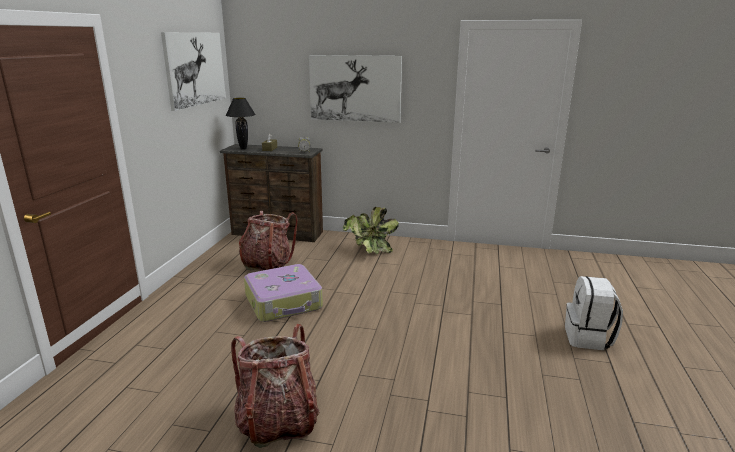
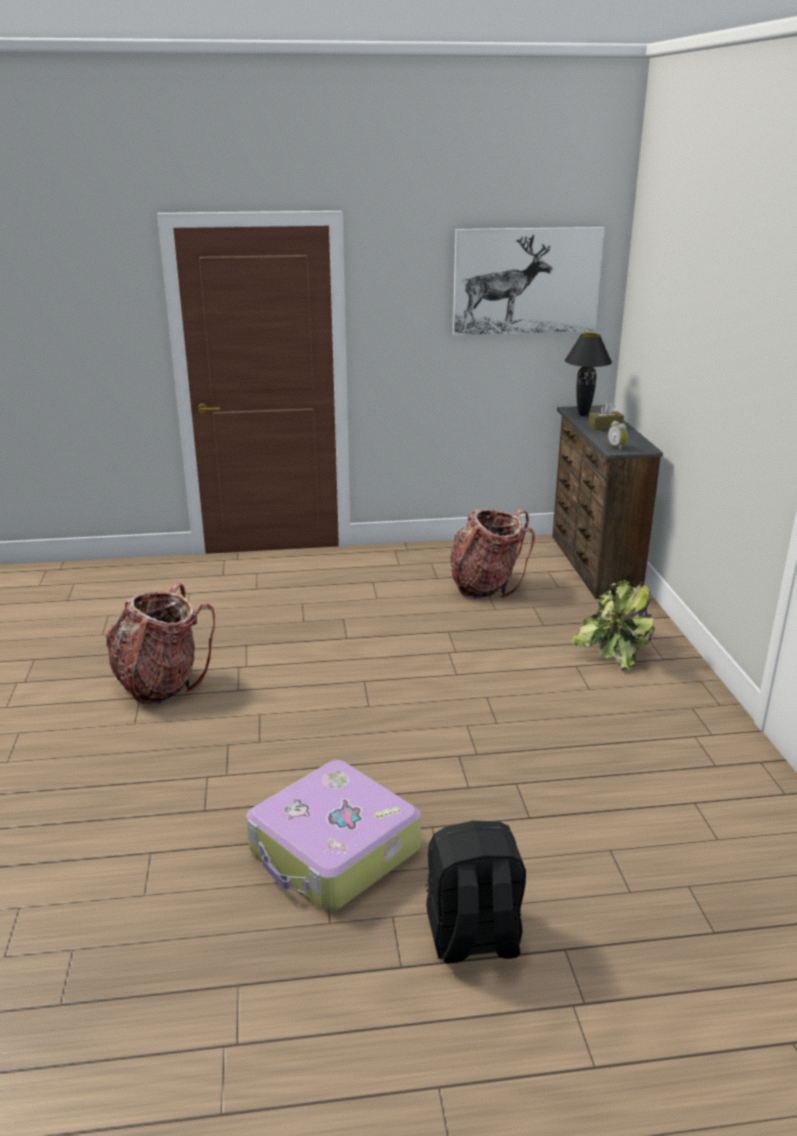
camera: 70 degrees right, 5 degrees up
suitcase [244,264,323,322] -> suitcase moved to [246,760,421,911]
picture [309,55,402,123] -> none
white backpack [565,276,623,350] -> black backpack [426,821,526,963]

